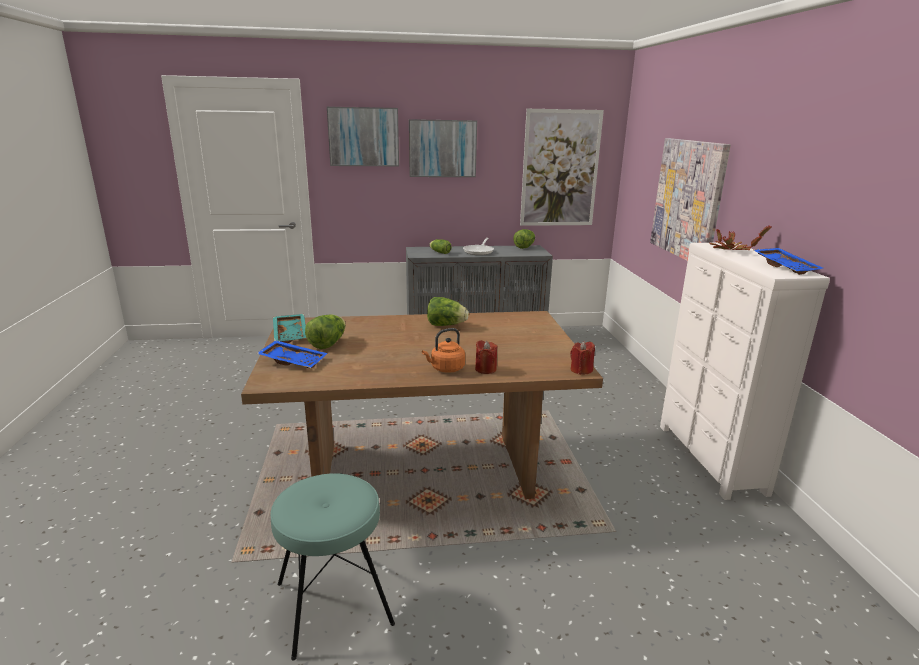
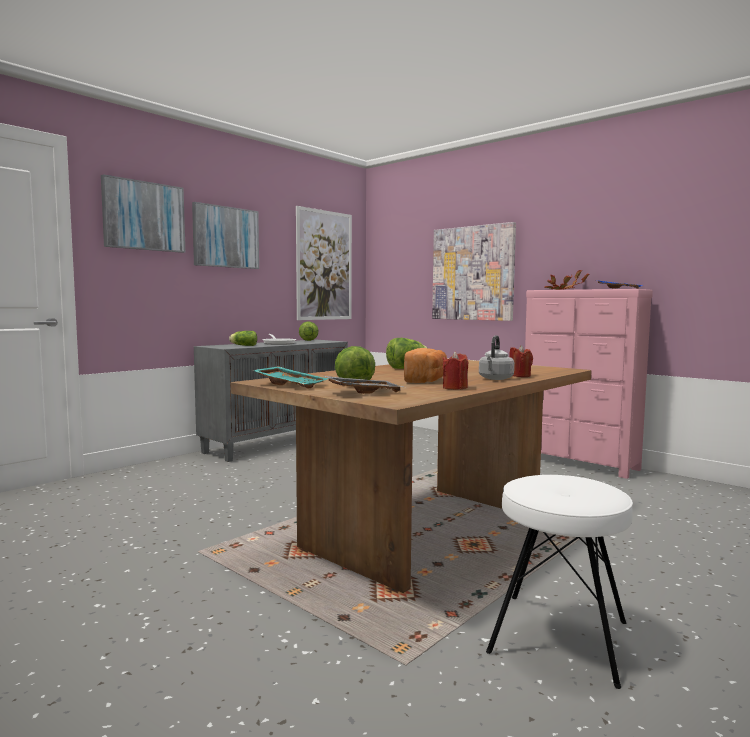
camera: 40 degrees left, 15 degrees down
blue tray [257,340,328,368] -> grey tray [324,376,406,394]
turquoise stool [270,473,395,660] -> white stool [486,475,633,689]
orange kettle [422,328,465,373] -> grey kettle [479,335,514,380]
red candle [570,341,595,375] -> red candle moved to [443,352,468,389]
white dresser [660,242,830,500] -> pink dresser [525,289,653,479]
none -> bread [404,348,447,383]

